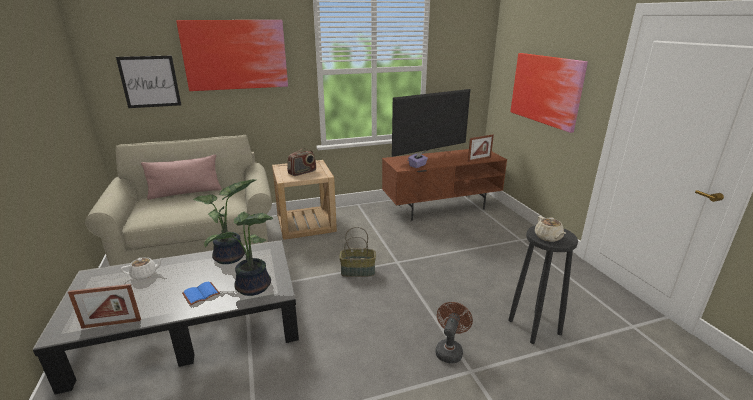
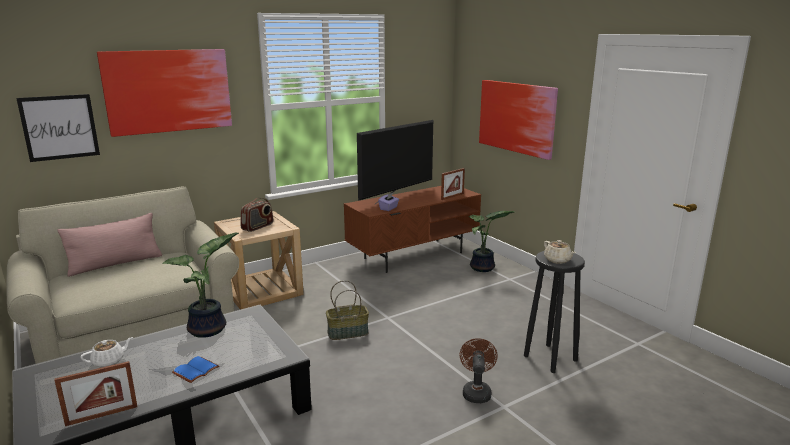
camera: 15 degrees left, 5 degrees down
potted plant [204,212,274,296] -> potted plant moved to [468,211,514,272]

